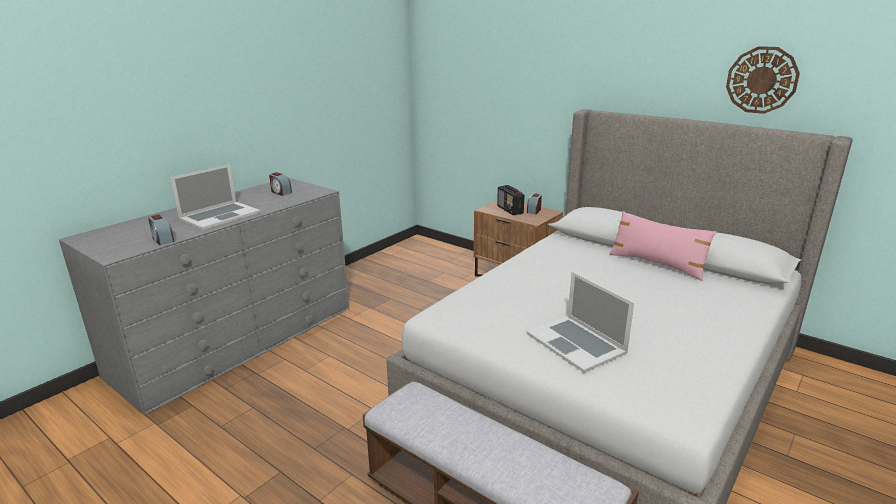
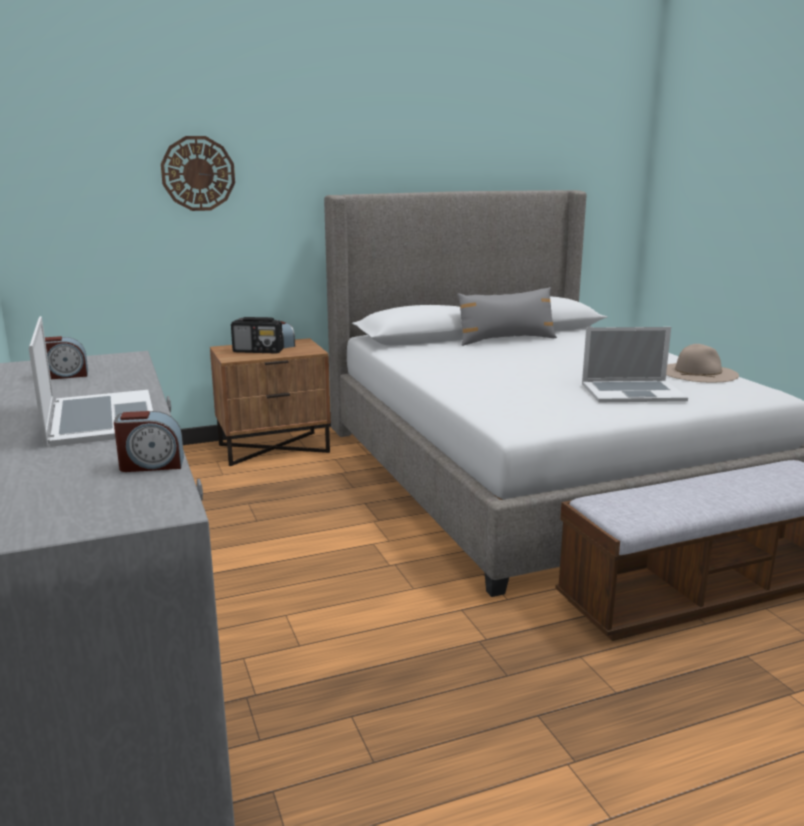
camera: 60 degrees left, 5 degrees down
pink pillow [609,211,717,281] -> grey pillow [457,287,557,346]
wall clock [726,46,800,114] -> wall clock moved to [161,136,235,211]
none -> beige hat [666,344,739,382]

